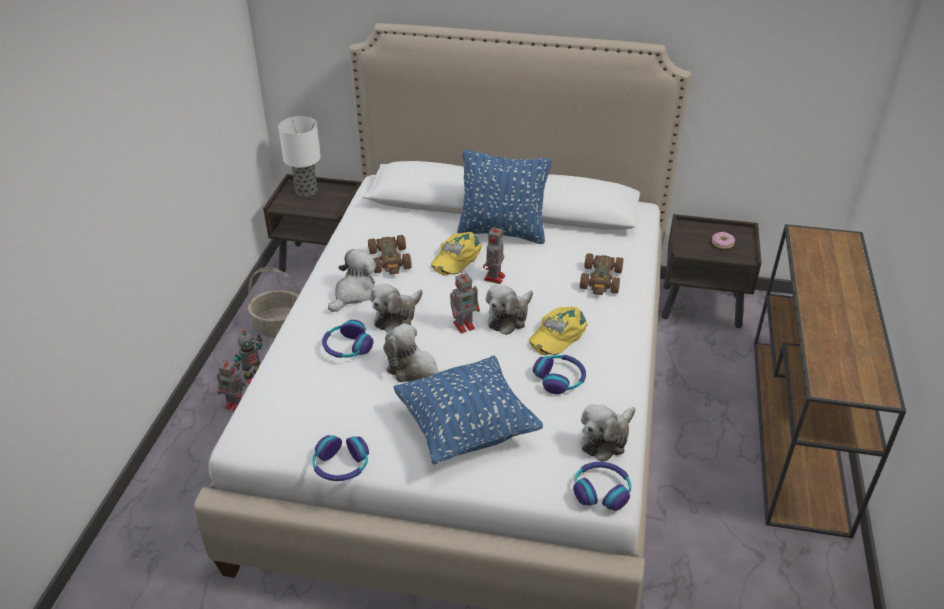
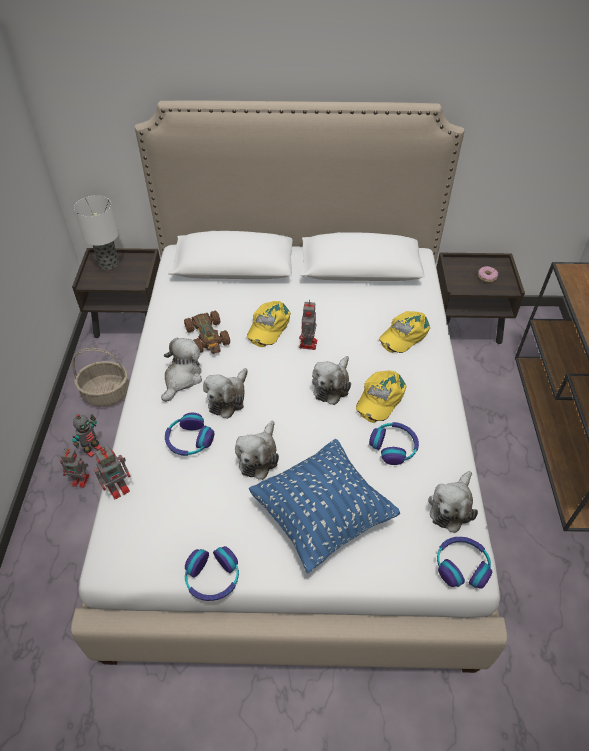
camera: 10 degrees left, 10 degrees up
plush toy [383,323,440,382] -> plush toy turned 90 degrees counterclockwise [235,421,279,480]
toy robot [450,270,480,333] -> toy robot moved to [93,446,131,500]
blue pillow [457,150,552,244] -> none
brown toy car [580,253,623,295] -> yellow cap [379,311,430,353]

